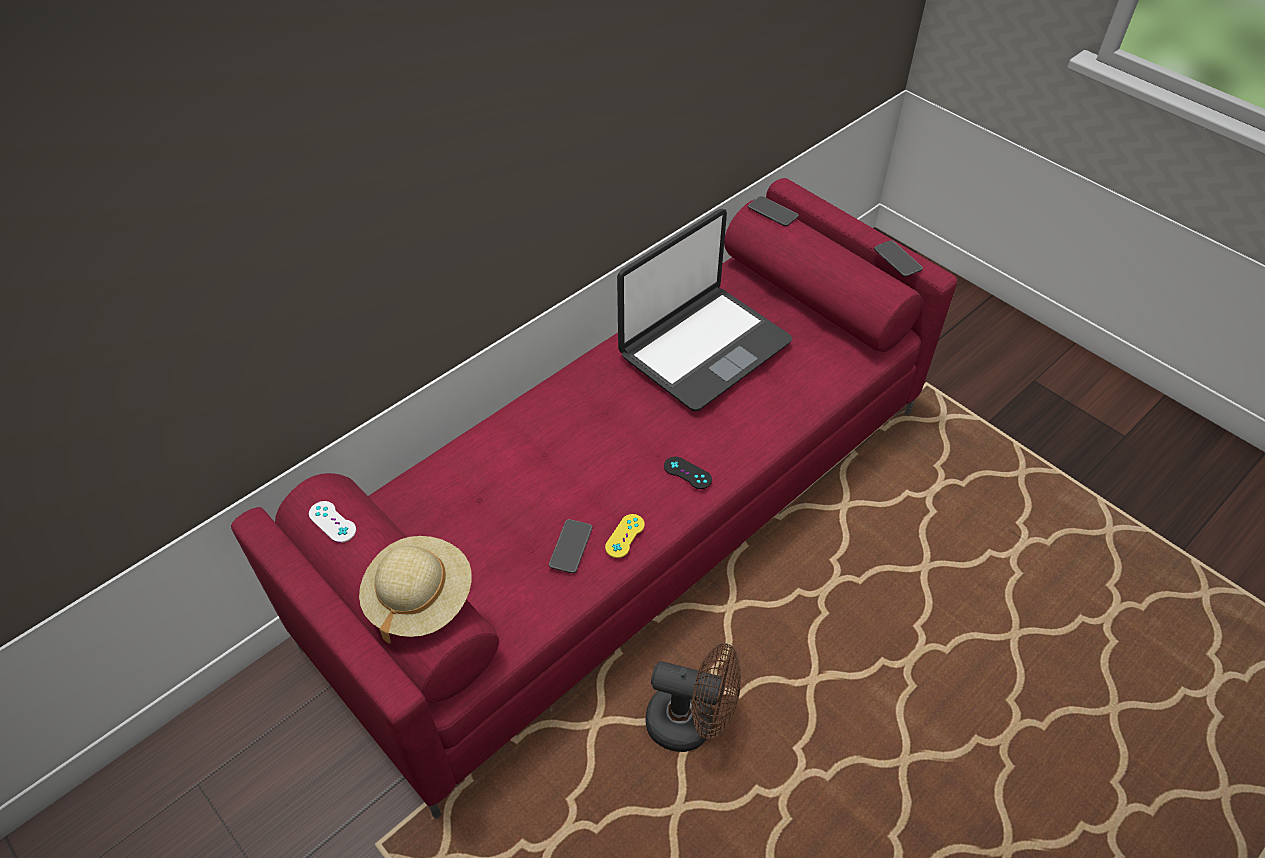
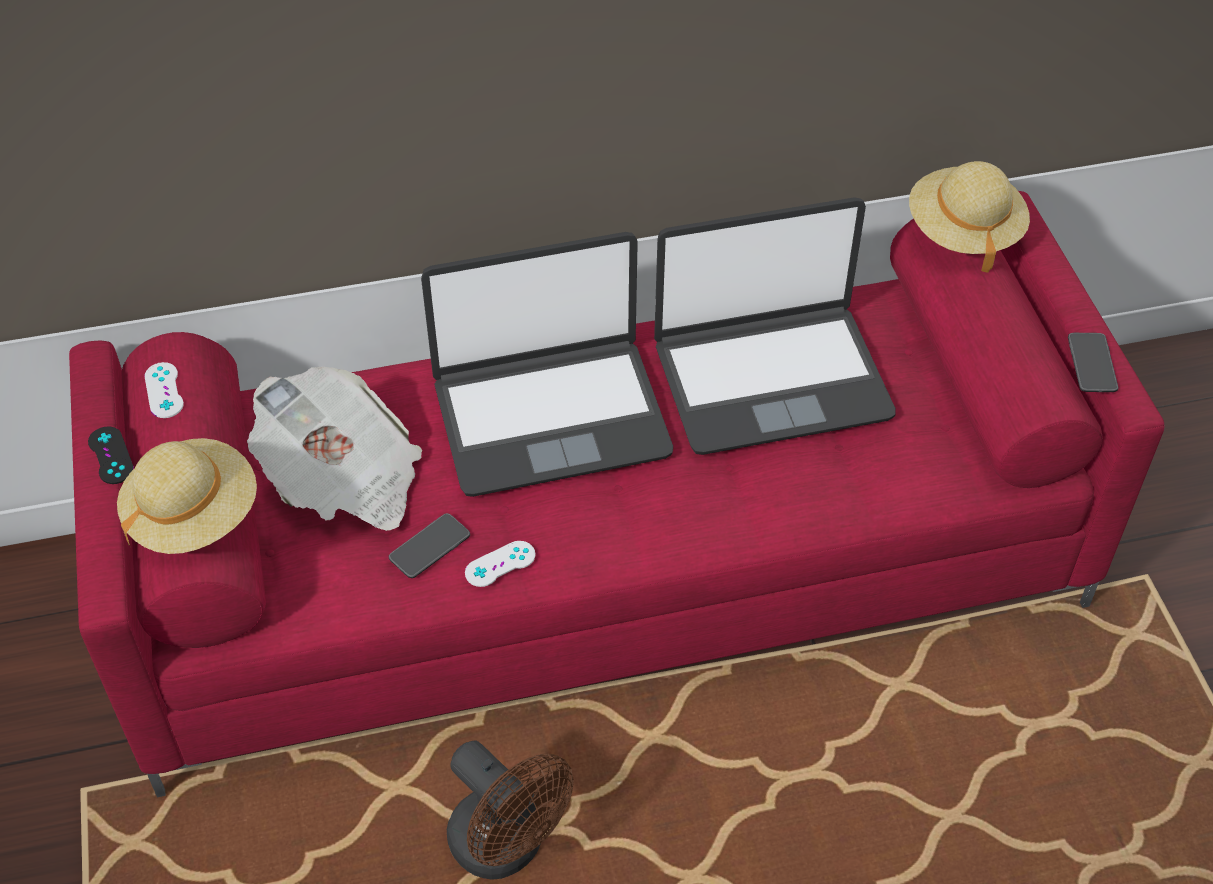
camera: 30 degrees right, 0 degrees up
yellow game controller [605,514,645,558] -> white game controller [465,541,536,587]
black game controller [664,456,712,489] -> black game controller moved to [88,427,134,484]
phone [748,196,799,226] -> beige hat [909,161,1030,272]
none -> newspaper [247,367,422,531]
none -> laptop [421,232,673,497]

